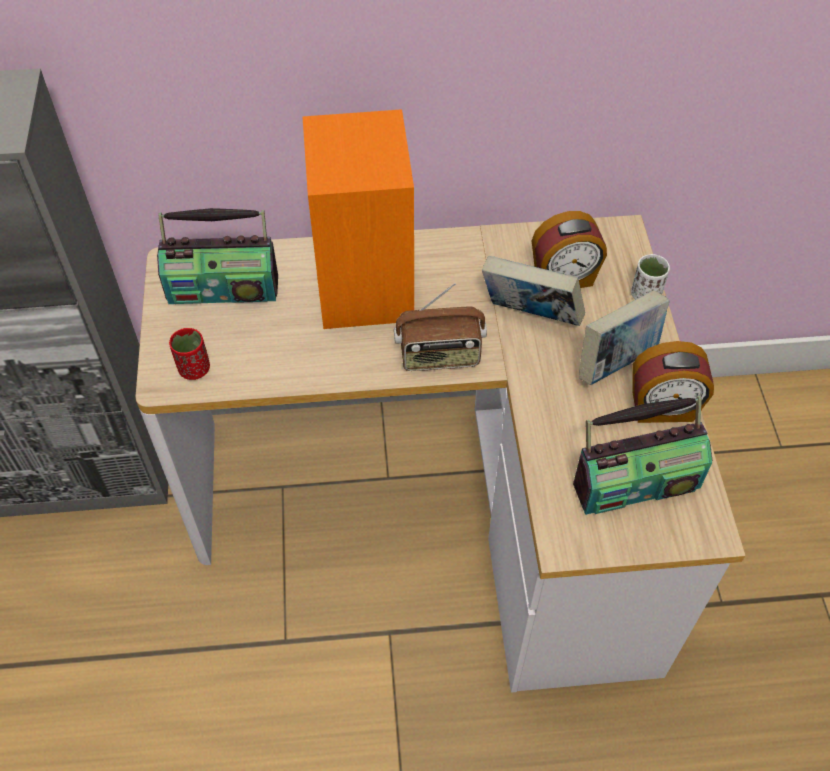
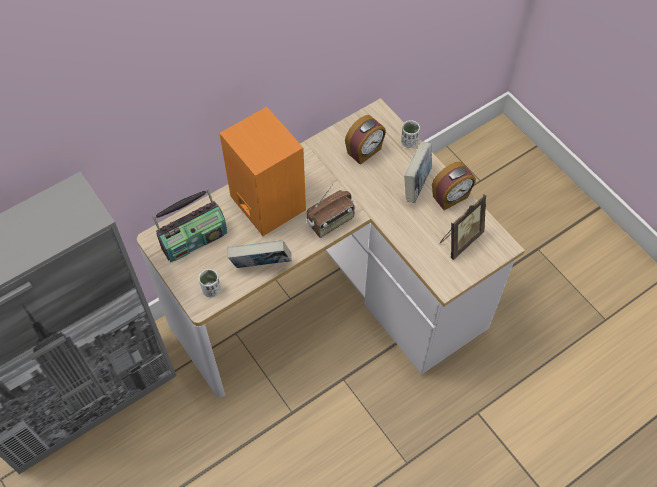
camera: 30 degrees left, 5 degrees up
red cup [169,328,210,380] -> white cup [199,269,221,298]
book [482,256,585,326] -> book moved to [227,240,292,268]
radio [573,396,712,515] -> picture frame [440,194,486,260]

